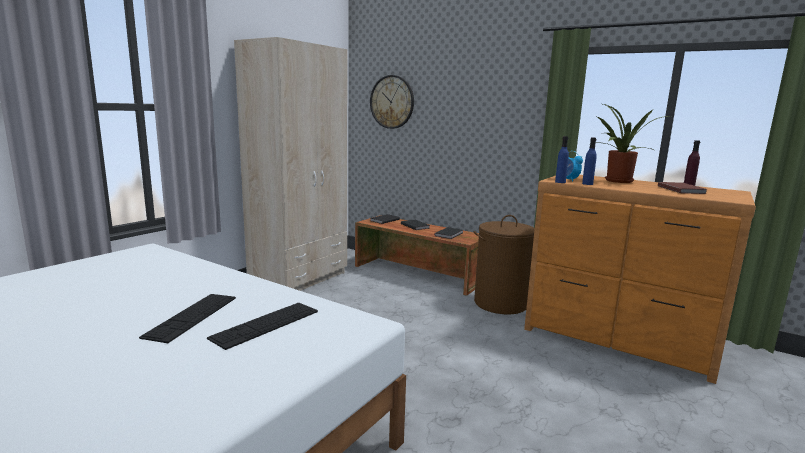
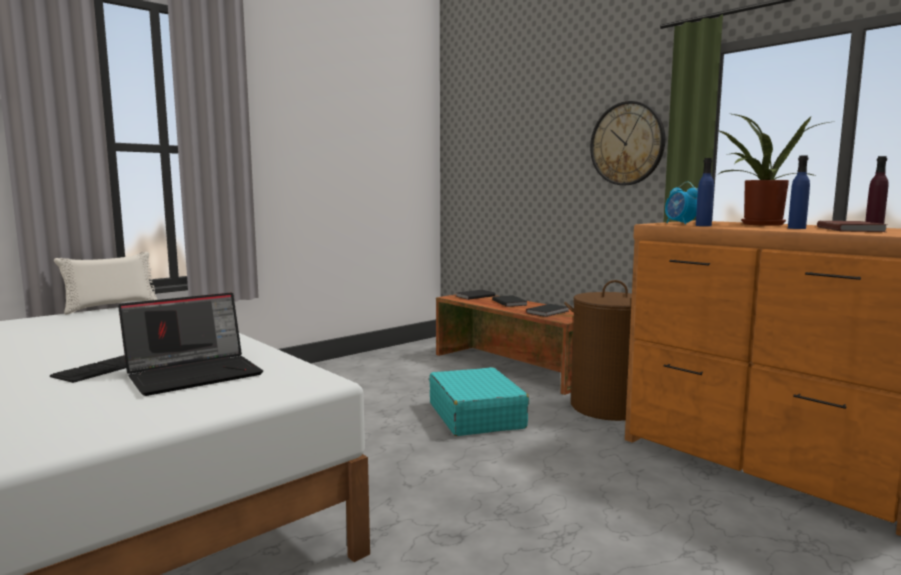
camera: 15 degrees right, 5 degrees down
keyboard [207,303,318,350] -> laptop [118,293,263,396]
beige wardrobe [234,37,347,291] -> none
wall clock [370,75,414,129] -> wall clock moved to [590,101,665,185]
blue bottle [555,136,569,183] -> blue bottle moved to [788,155,810,229]
none -> white pillow [54,252,158,314]
none -> turquoise suitcase [429,367,529,436]

